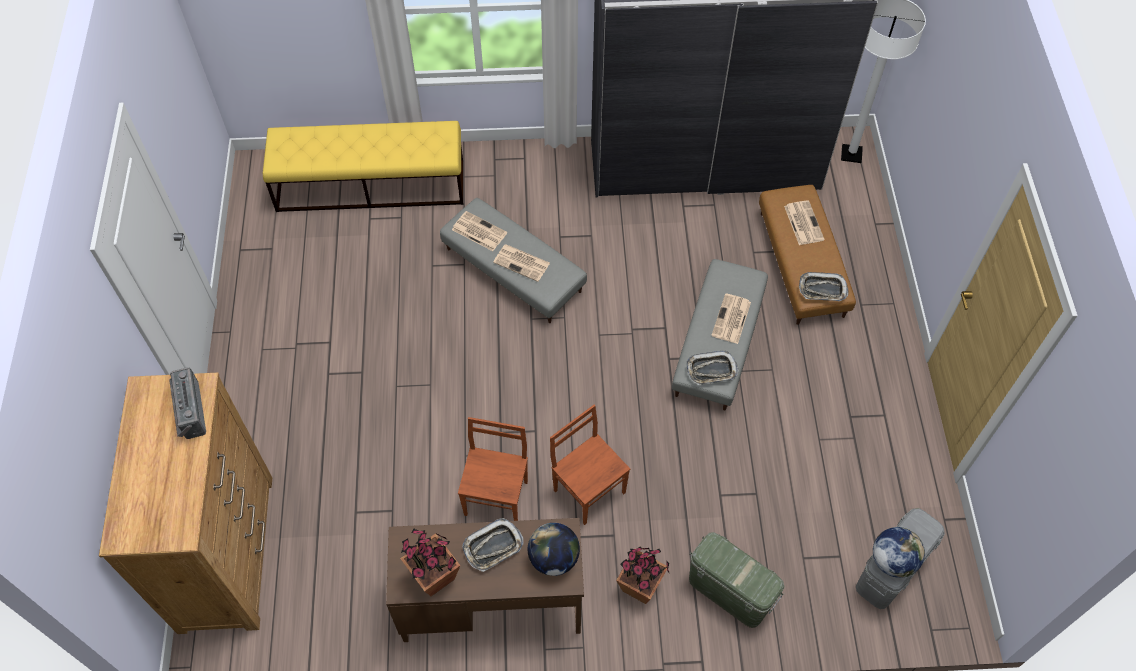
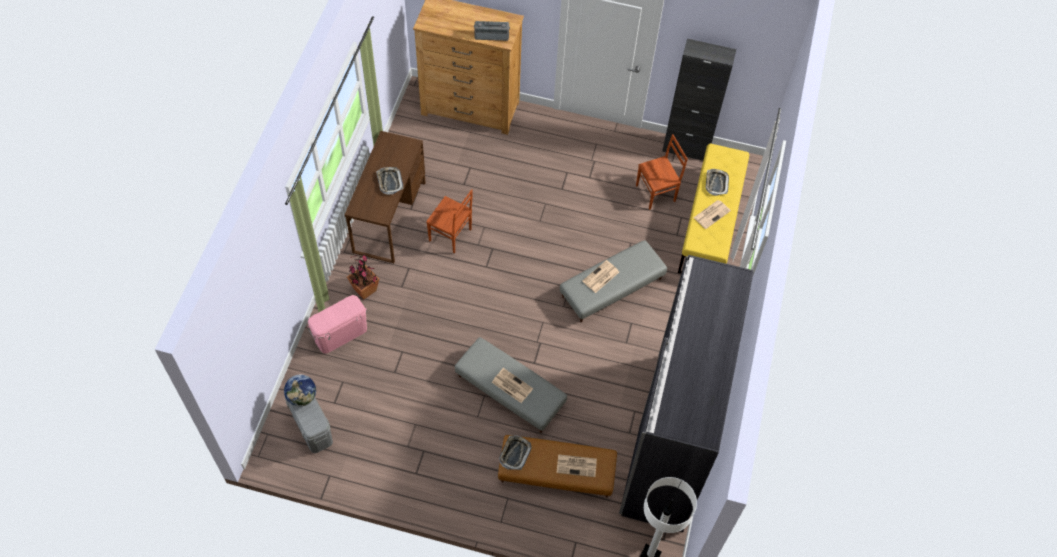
camera: 105 degrees right, 0 degrees up
potted plant [400,528,460,596] -> none
newspaper [452,211,507,251] -> newspaper moved to [694,200,731,229]
globe [528,523,580,576] -> none
brown chair [550,405,630,525] -> brown chair moved to [636,134,688,210]
tray [687,350,739,385] -> tray moved to [705,169,729,196]
green storage box [689,532,785,628] -> pink storage box [307,295,367,354]
none -> black cabinet [662,39,736,161]

